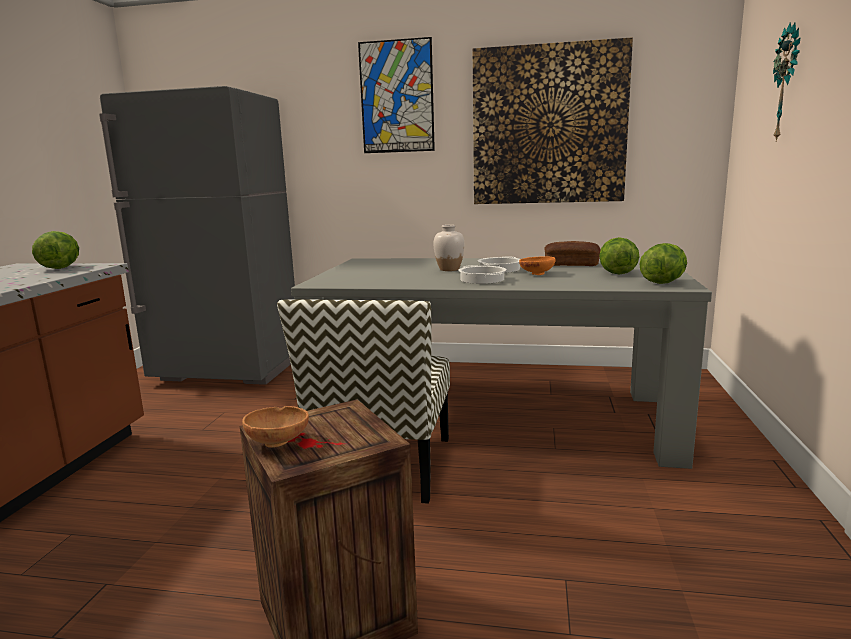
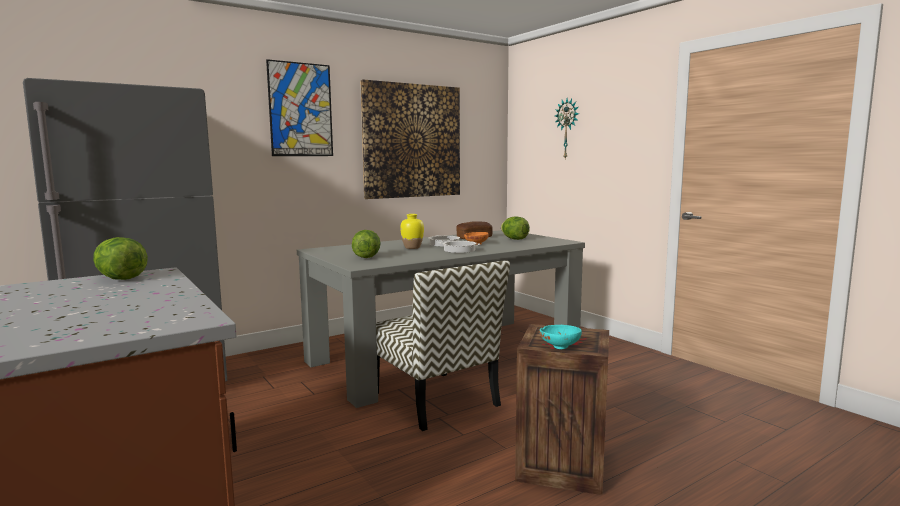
camera: 45 degrees left, 5 degrees down
brown bowl [242,406,309,448] -> turquoise bowl [540,325,582,349]
white vase [434,225,464,271] -> yellow vase [400,214,424,249]
lettuce [639,243,687,284] -> lettuce moved to [352,230,381,258]

